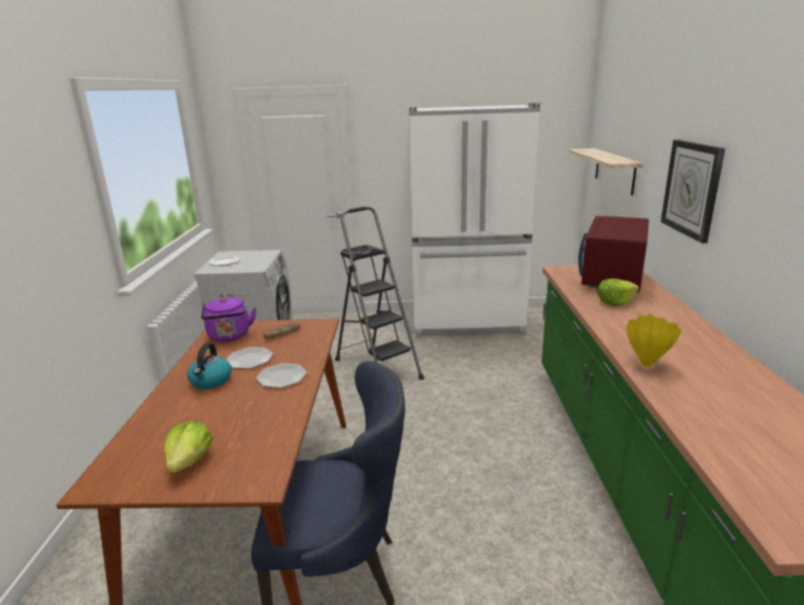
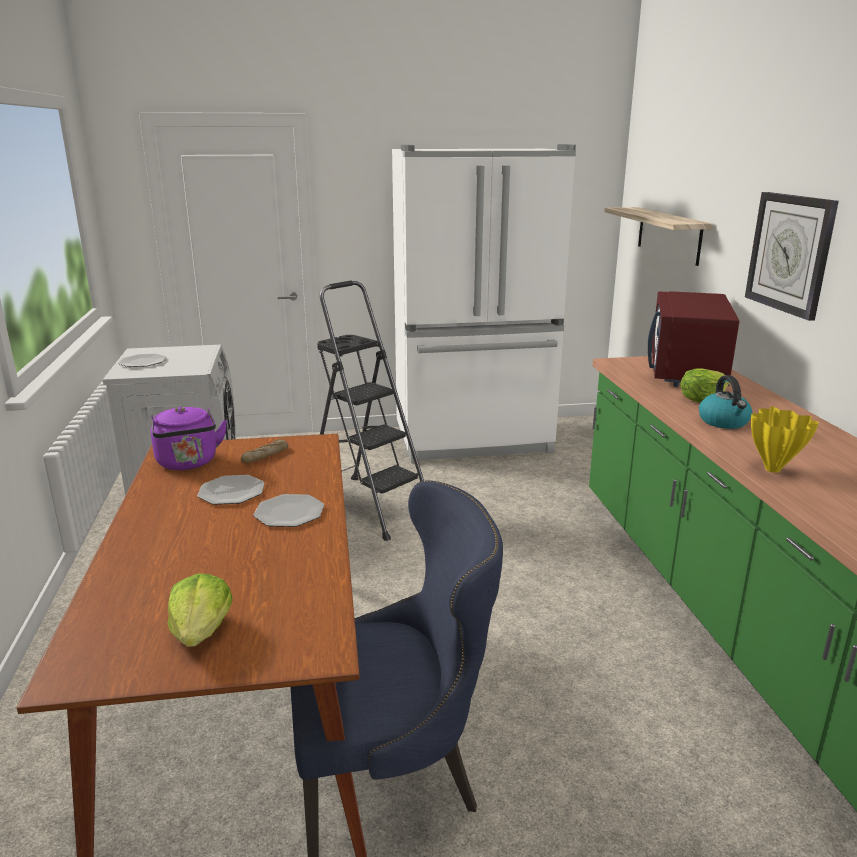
camera: 10 degrees left, 0 degrees up
kettle [187,343,232,389] -> kettle moved to [699,375,752,429]

